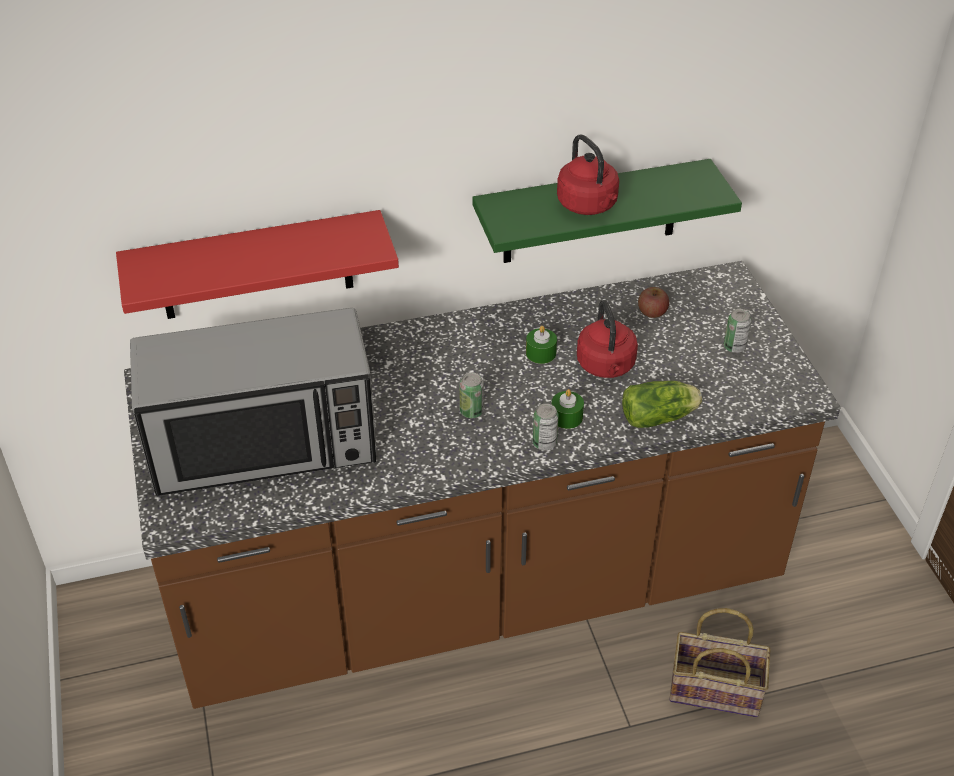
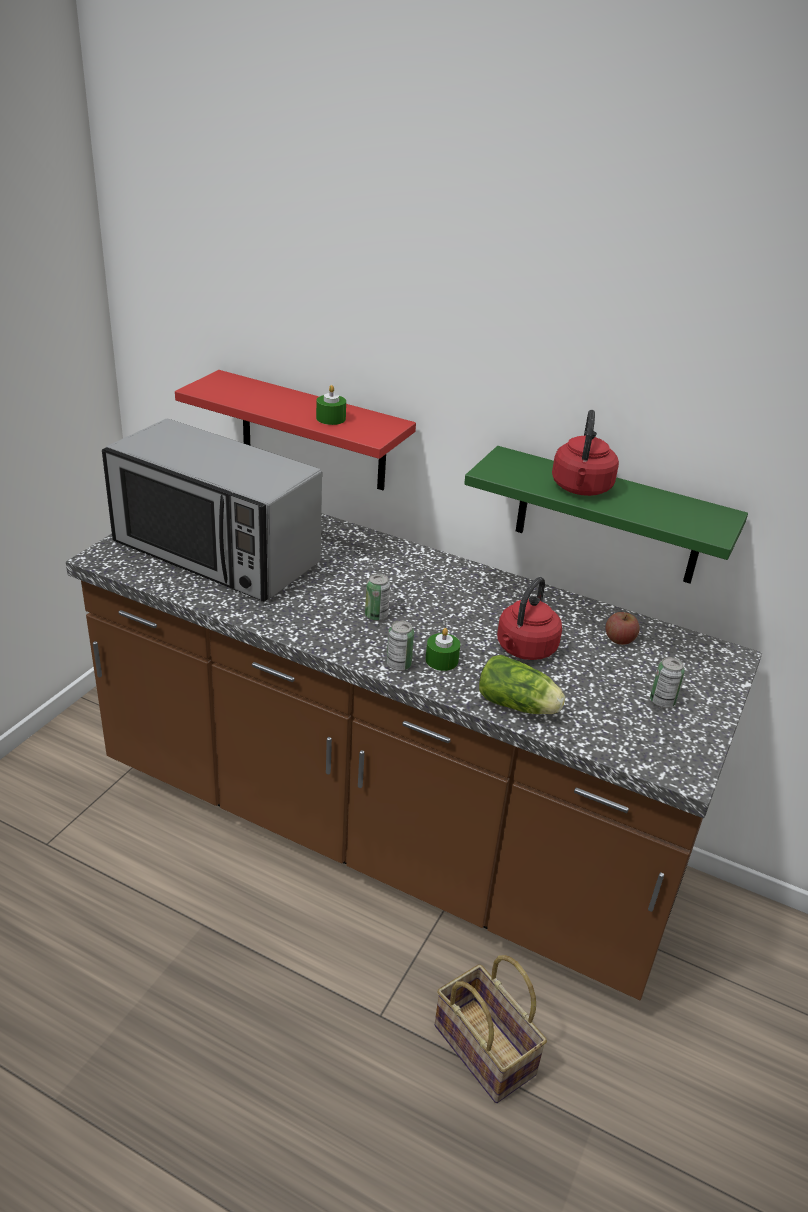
camera: 40 degrees right, 10 degrees down
green candle [526,326,557,364] -> green candle moved to [316,385,346,425]

